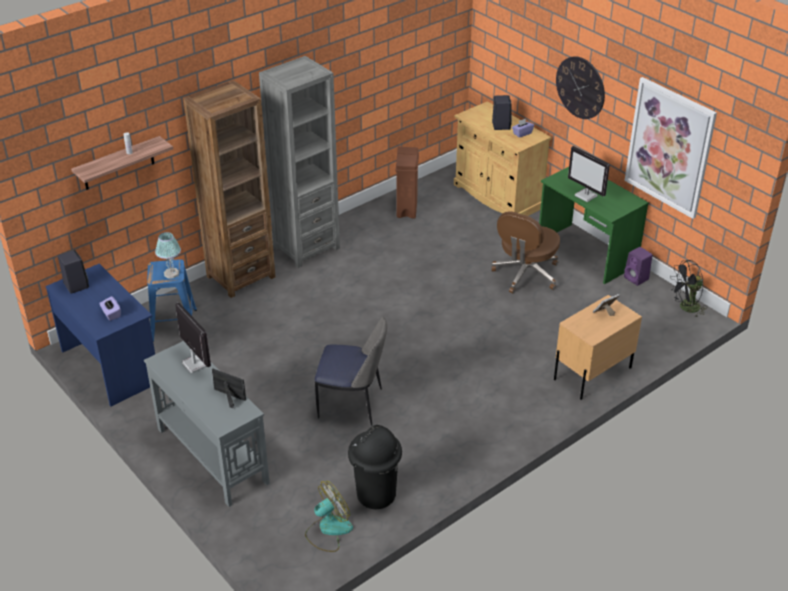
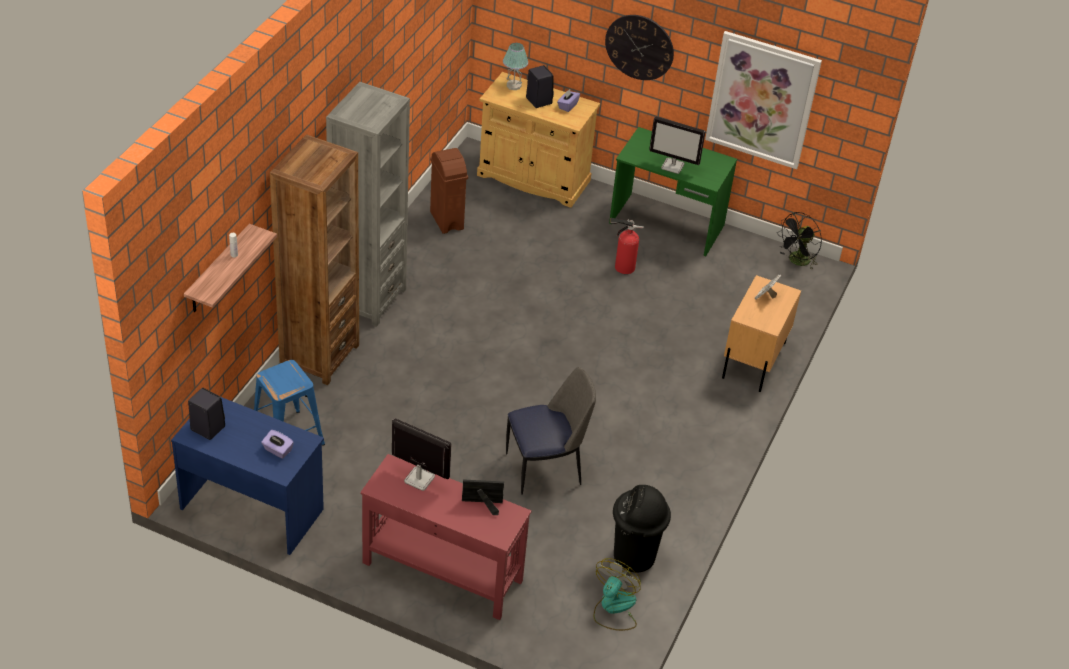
camera: 30 degrees left, 5 degrees up
grey console table [144,341,270,507] -> red console table [360,454,532,620]
table lamp [155,232,181,279] -> table lamp moved to [503,43,528,90]
brown office chair [491,211,560,294] -> fire extinguisher [610,218,644,274]
purple speaker [624,247,653,286] -> none

